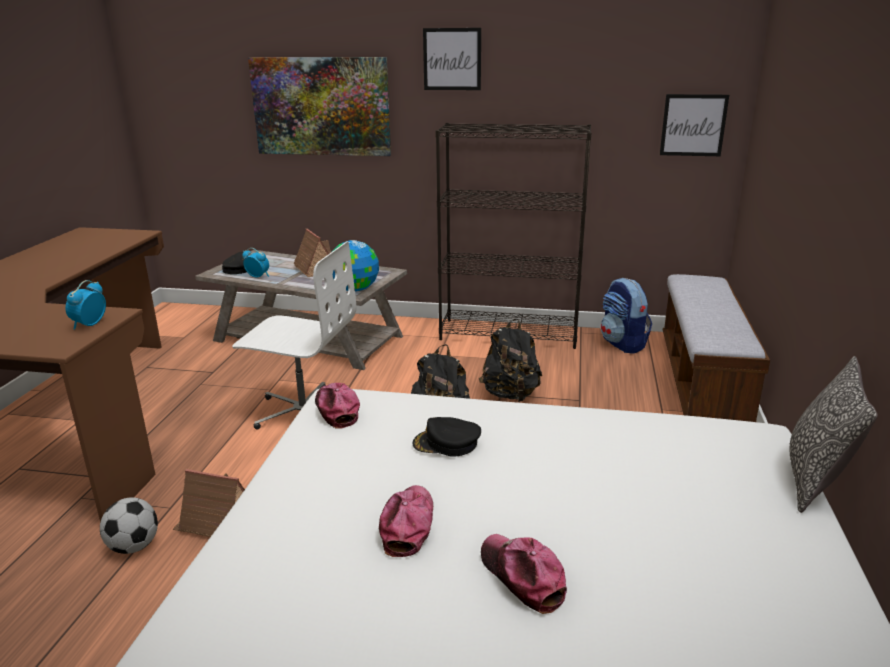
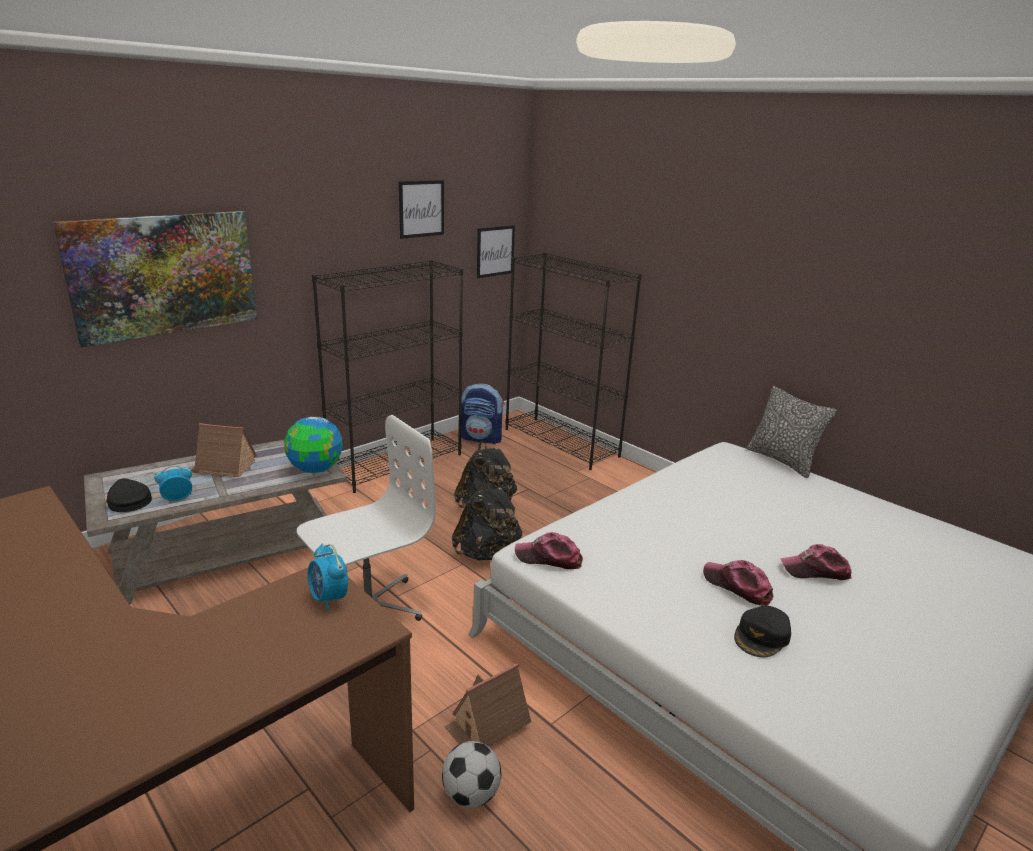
camera: 55 degrees left, 0 degrees up
black cap [413,417,481,457] -> black cap moved to [734,605,791,658]
picture [423,28,481,90] -> picture moved to [399,180,444,239]
bench [663,274,770,422] -> black bookcase [505,253,642,470]

